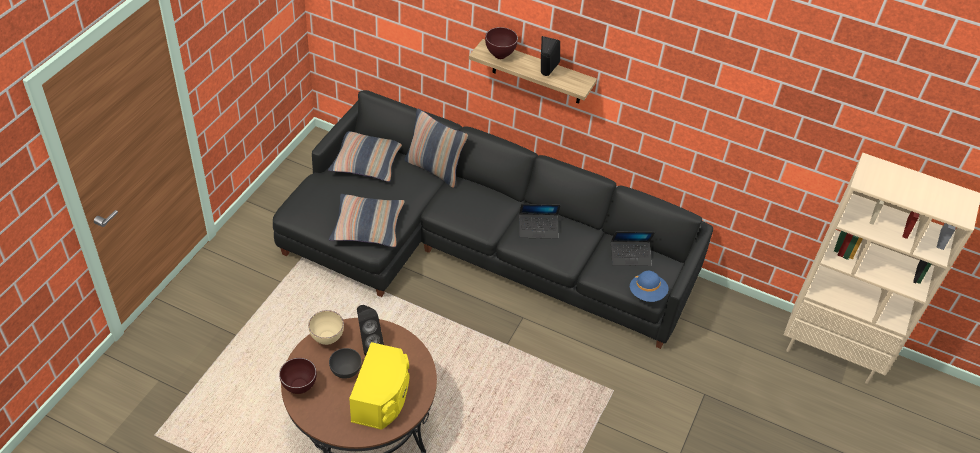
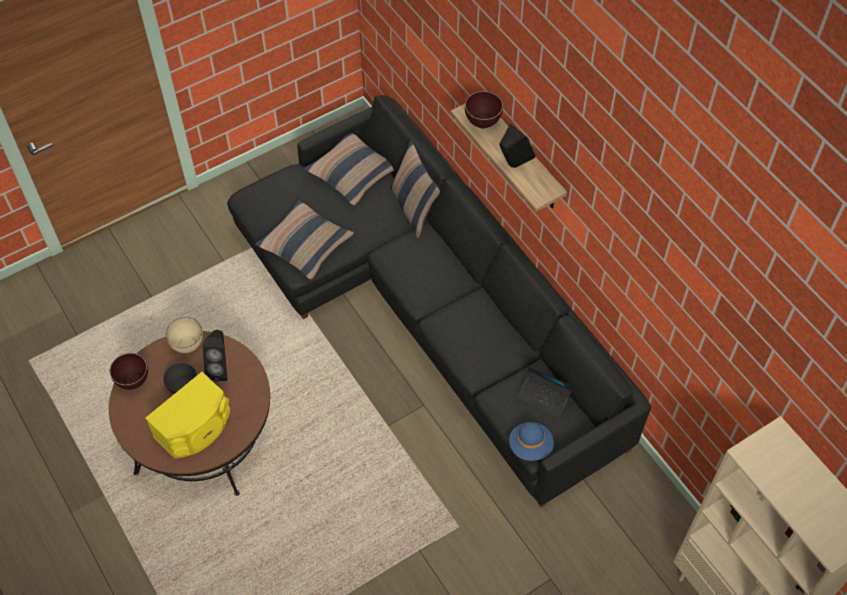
camera: 35 degrees right, 10 degrees up
laptop [519,204,561,239] -> none

